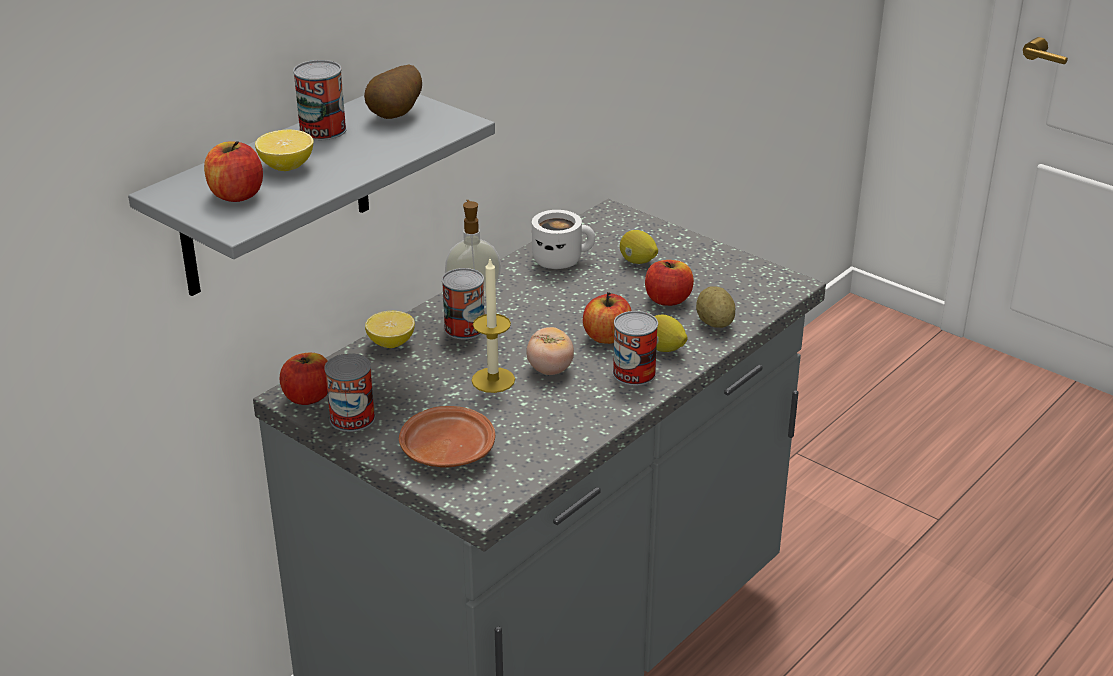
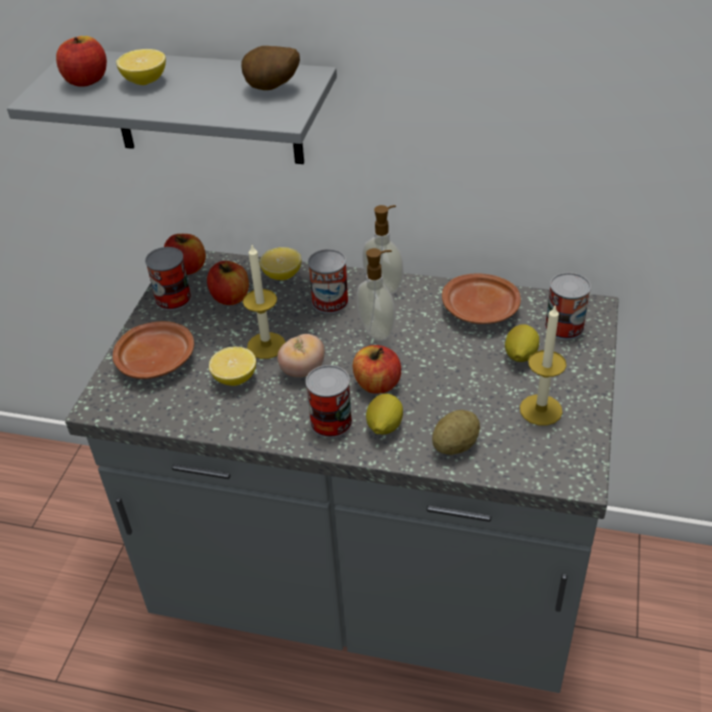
camera: 65 degrees right, 10 degrees up
can [293,60,347,140] -> can moved to [545,273,591,340]
white mug [532,210,595,269] -> brown plate [442,274,521,324]
apple [645,260,694,306] -> apple moved to [207,261,249,305]
none -> lemon [209,347,256,386]
none -> soap dispenser [357,248,395,341]
none -> candle [520,304,567,425]

